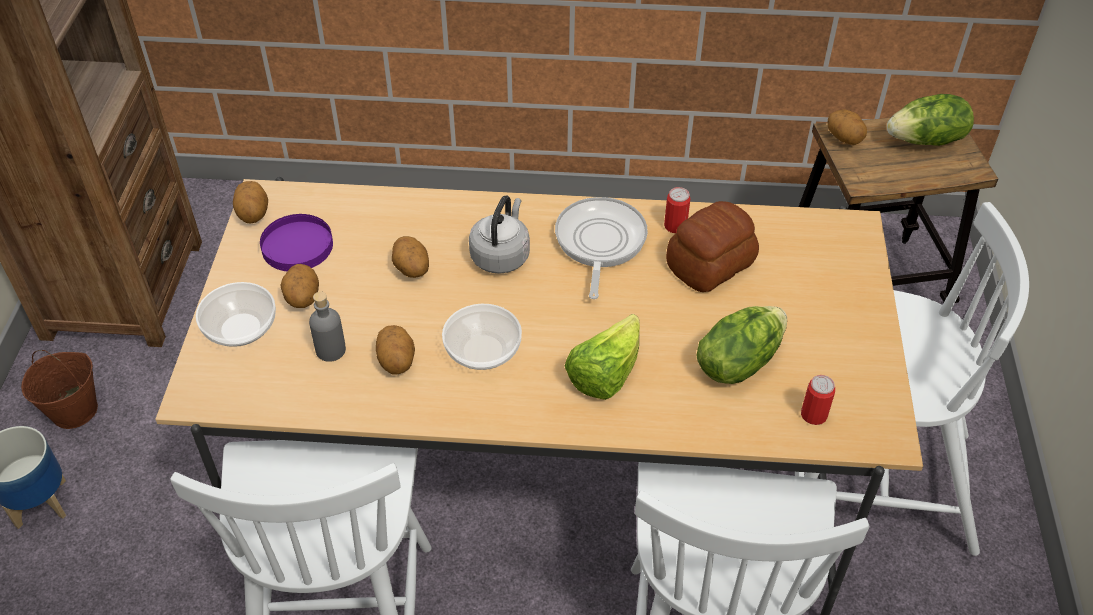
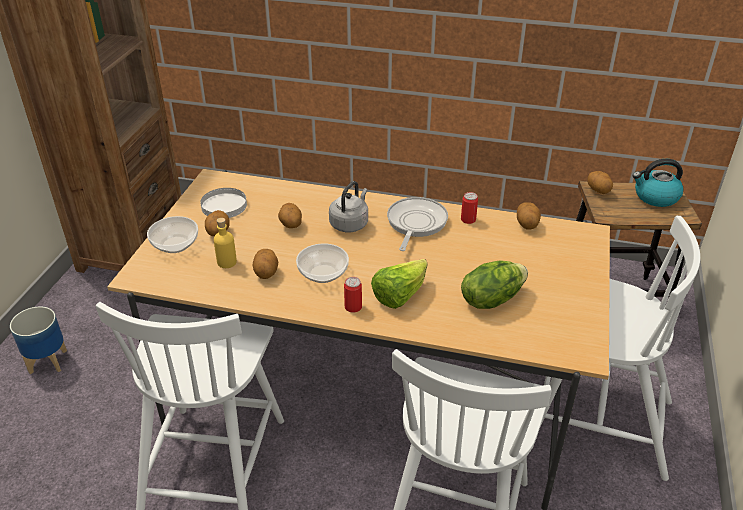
camera: 10 degrees right, 10 degrees down
brown bucket [21,350,98,429] -> none
potato [233,181,268,224] -> potato moved to [517,203,541,230]
purple plate [260,214,333,271] -> white plate [200,188,247,218]
grey bottle [309,292,346,362] -> yellow bottle [214,218,237,268]
bread [666,201,759,292] -> none
can [801,375,835,425] -> can moved to [344,277,362,313]
lettuce [887,94,974,146] -> kettle [633,159,683,207]

